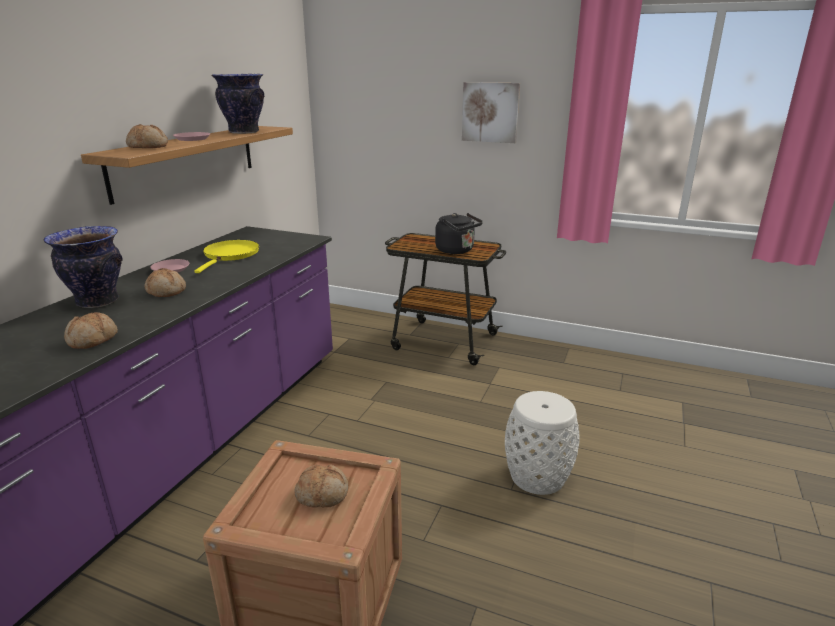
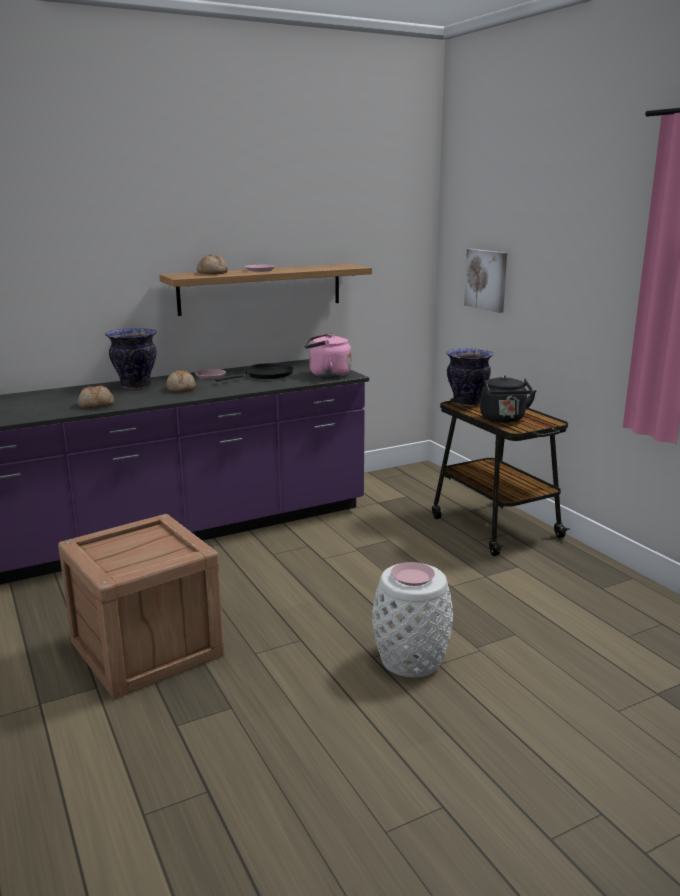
camera: 40 degrees right, 5 degrees down
yellow frying pan [194,240,259,273] -> black frying pan [215,363,293,382]
vase [212,74,264,134] -> vase moved to [446,349,494,406]
bread [295,464,348,507] -> none
picture [462,82,520,143] -> picture moved to [464,249,507,313]
none -> pink kettle [304,333,352,378]
none -> pink plate [391,562,435,586]

